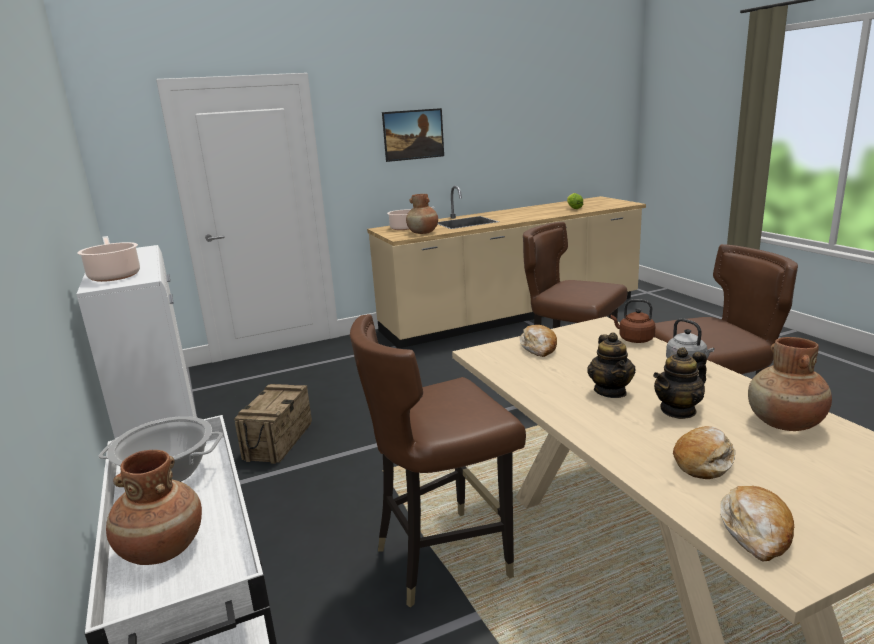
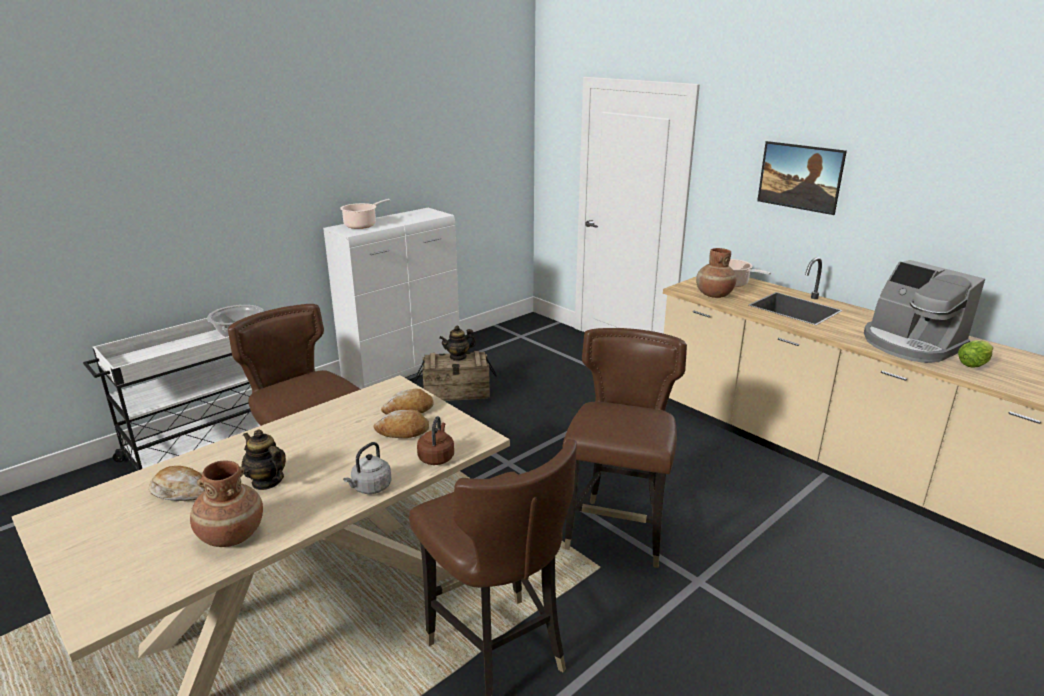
camera: 70 degrees right, 5 degrees up
brown vase [106,450,202,565] -> none
teapot [587,332,636,398] -> teapot moved to [439,326,476,361]
bread [720,486,794,562] -> bread moved to [373,410,429,438]
none -> coffee machine [864,260,985,363]

